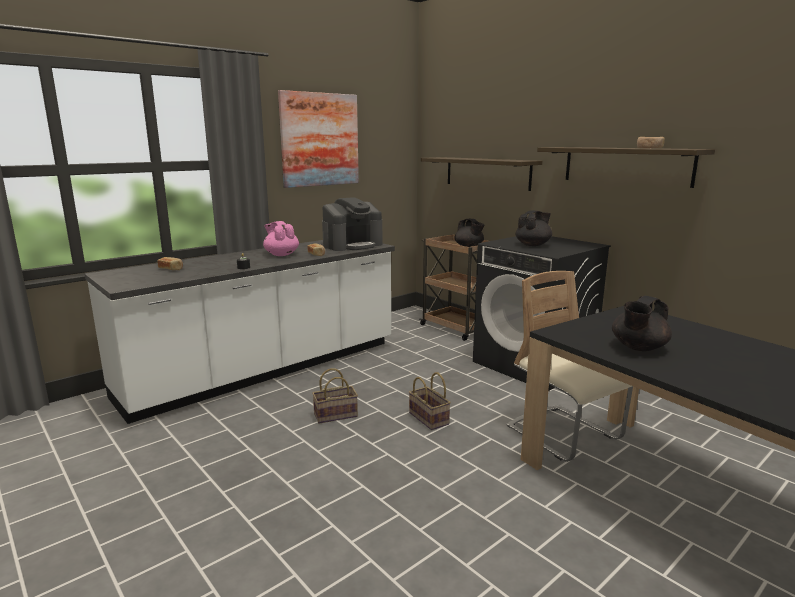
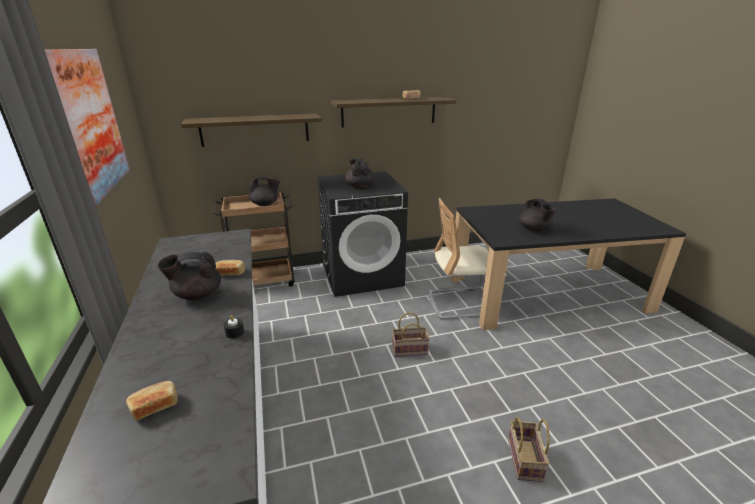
camera: 65 degrees left, 10 degrees up
pink teapot [263,221,299,256] -> black teapot [158,252,221,300]
basket [312,368,358,424] -> basket moved to [508,417,550,482]
coffee machine [322,198,382,251] -> none

